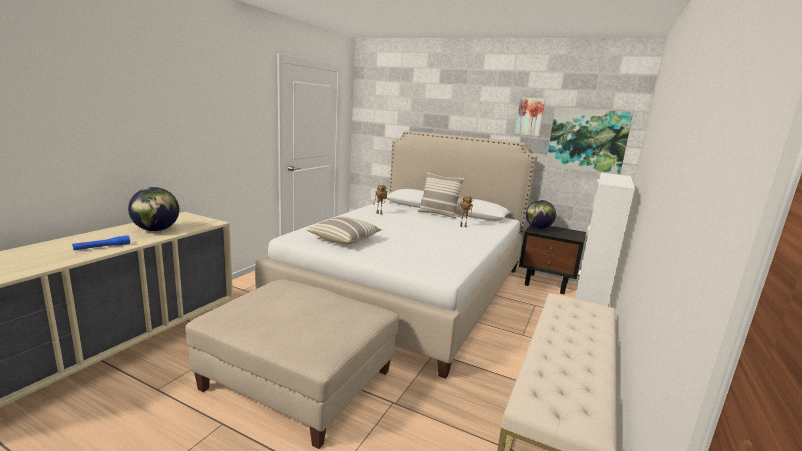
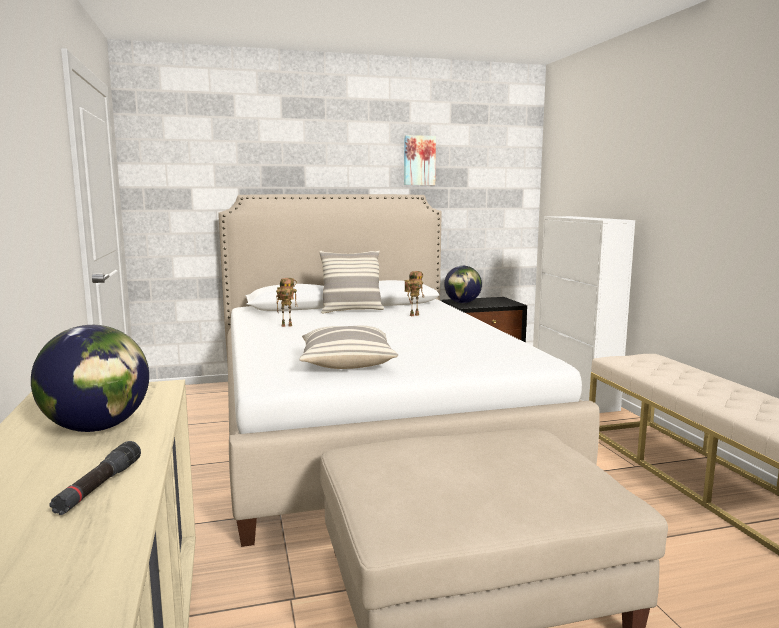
camera: 40 degrees left, 5 degrees down
blue flashlight [72,235,130,251] -> black flashlight [50,441,141,515]
picture [546,107,633,175] -> none

